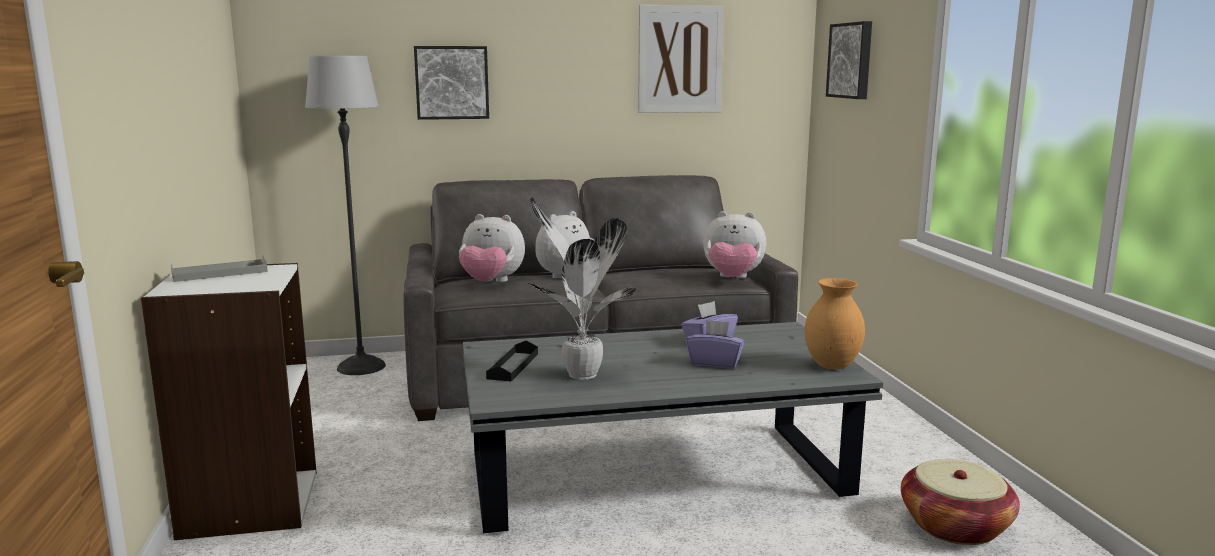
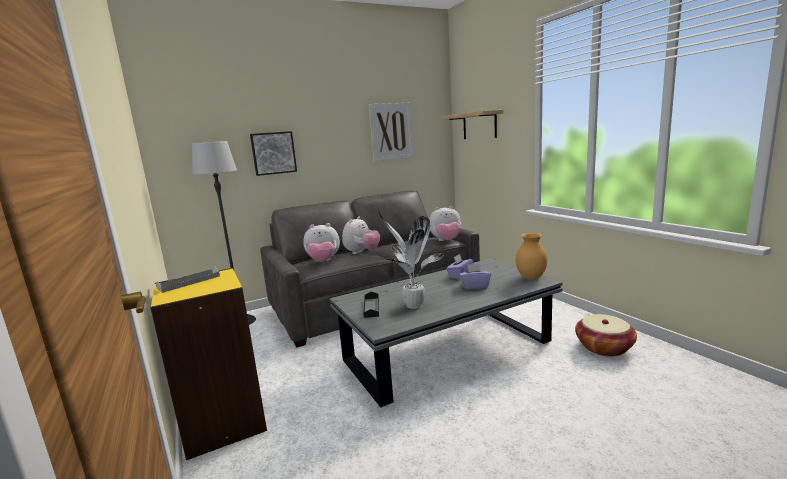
camera: 15 degrees left, 0 degrees up
white bookcase [141,263,317,540] -> yellow bookcase [150,268,267,460]
picture [826,21,872,99] -> shelf [440,110,503,139]

